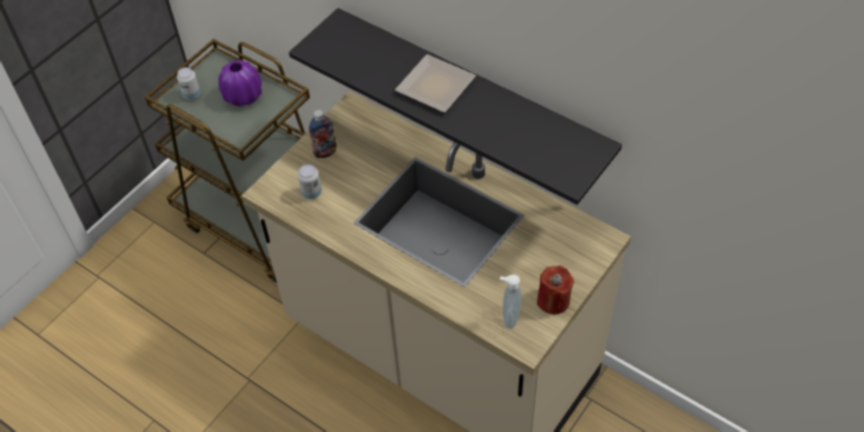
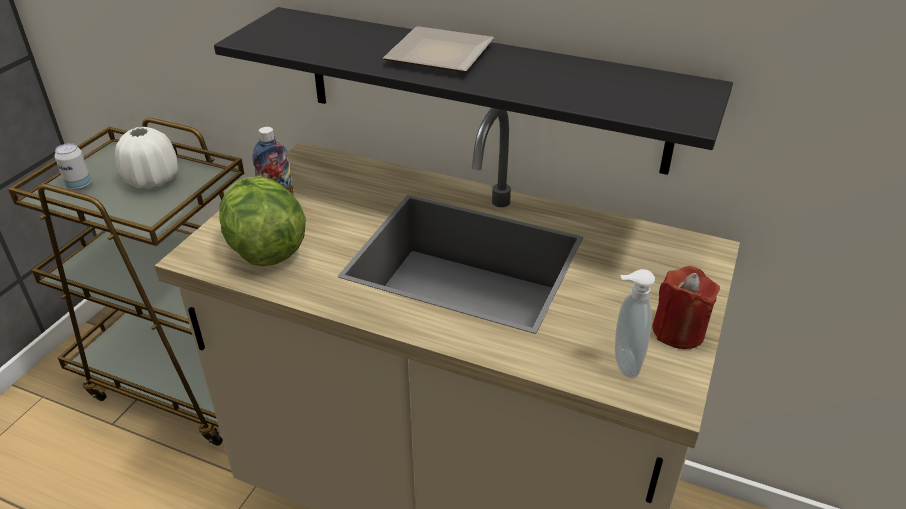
camera: 15 degrees left, 15 degrees down
purple vase [218,60,262,106] -> white vase [115,127,178,189]
can [297,164,322,199] -> lettuce [220,176,306,266]

